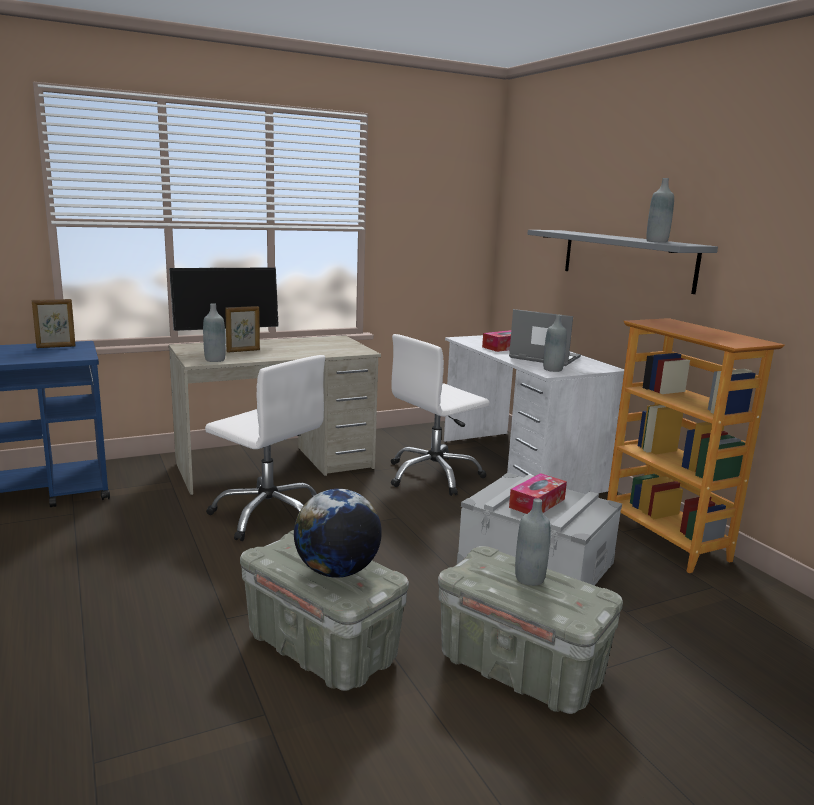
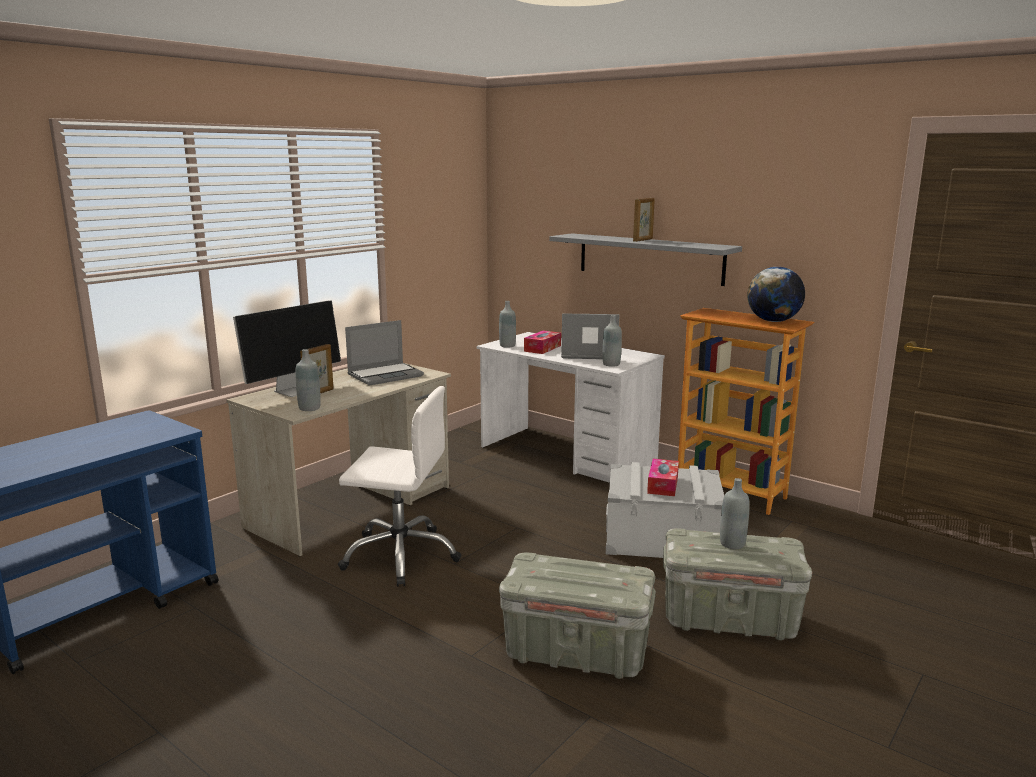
camera: 25 degrees left, 0 degrees up
picture frame [32,299,75,348] -> picture frame moved to [633,198,655,242]
globe [294,489,382,578] -> globe moved to [747,267,805,322]
white office chair [391,334,490,496] -> none
grey bottle [646,178,674,243] -> grey bottle moved to [499,301,516,348]
none -> laptop [345,320,424,386]

